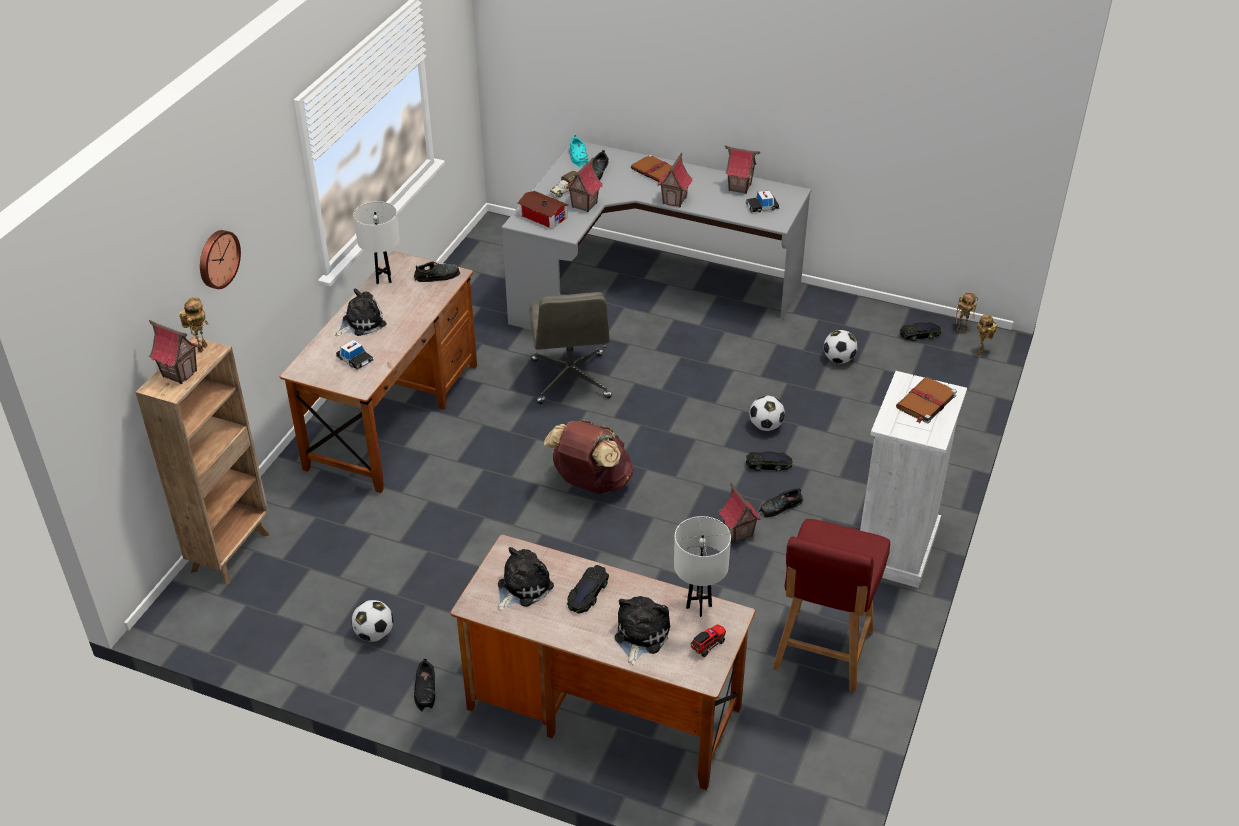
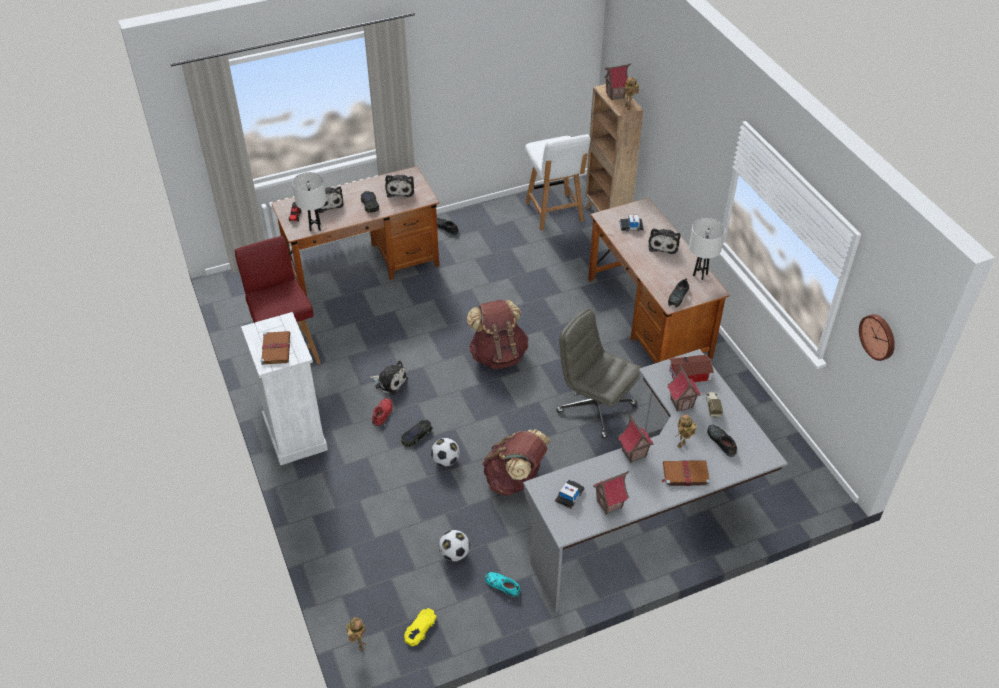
camera: 135 degrees right, 5 degrees up
wall clock [200,230,241,289] -> wall clock moved to [859,314,895,361]
football [351,600,394,642] -> none
turquoise shoe [570,135,588,167] -> turquoise shoe moved to [485,572,521,597]
toy house [719,483,761,543] -> plush toy [370,360,408,395]
black shoe [758,488,803,518] -> red shoe [372,397,393,426]
black toy car [900,322,941,341] -> yellow toy car [404,608,437,646]
toy robot [956,293,978,332] -> toy robot moved to [675,415,697,448]
none -> brown backpack [483,429,551,496]
none -> white chair [525,134,591,230]

